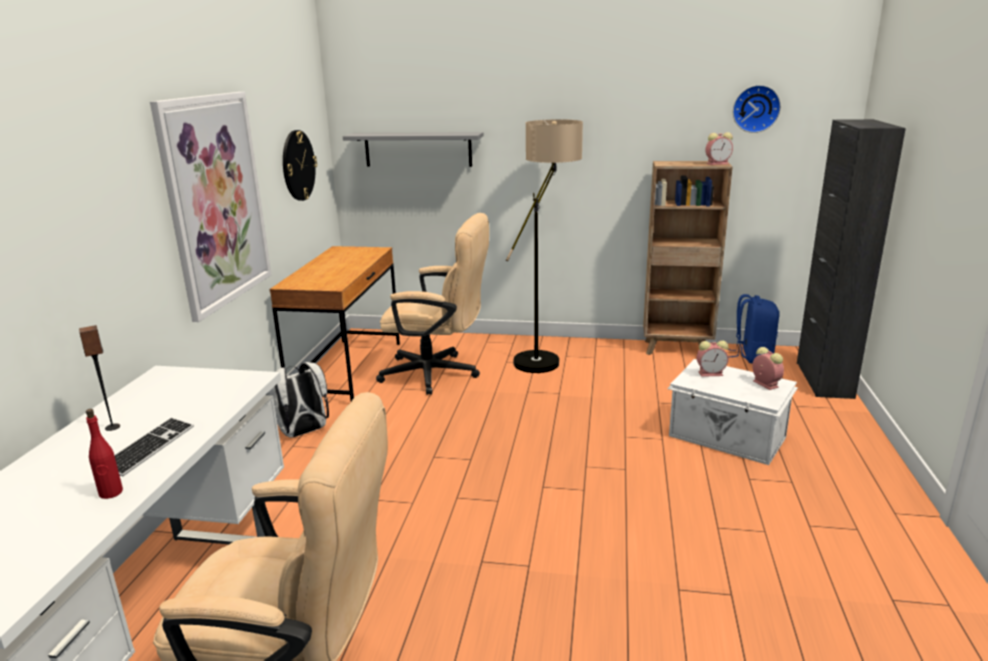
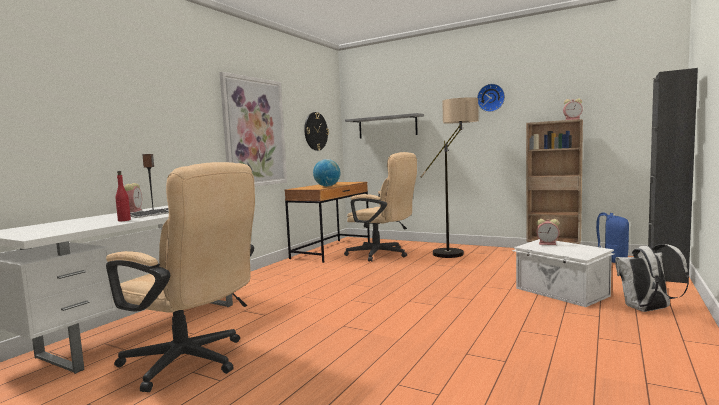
camera: 20 degrees right, 15 degrees down
white backpack [266,362,329,438] -> white backpack moved to [615,244,689,312]
wall clock [733,85,781,133] -> wall clock moved to [477,84,505,112]
alarm clock [752,347,784,390] -> alarm clock moved to [124,183,142,212]
none -> globe [313,159,340,186]

